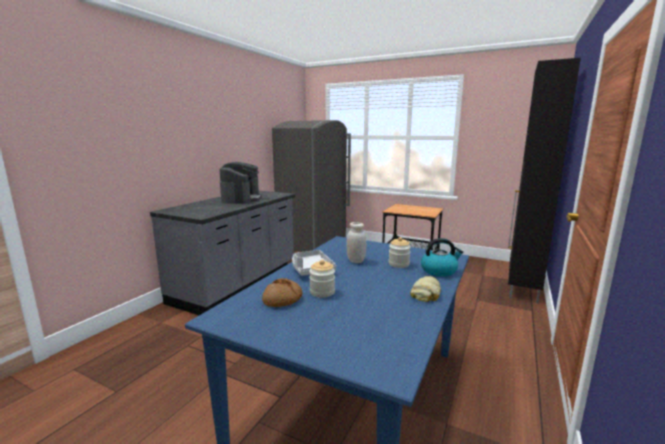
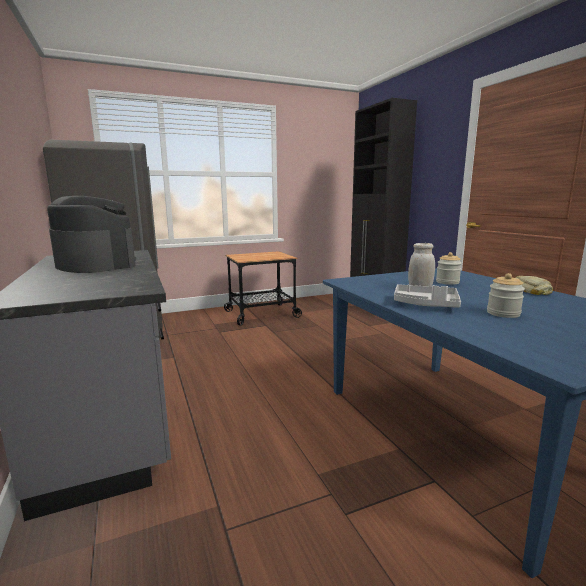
camera: 50 degrees left, 0 degrees up
bread [262,278,302,307] -> none
kettle [421,238,463,277] -> none

